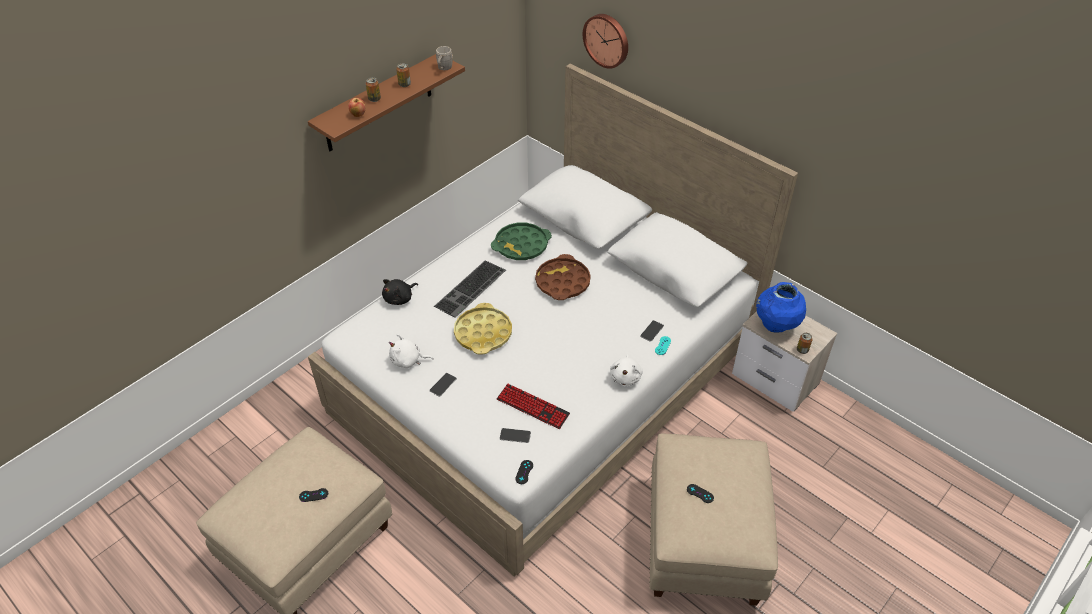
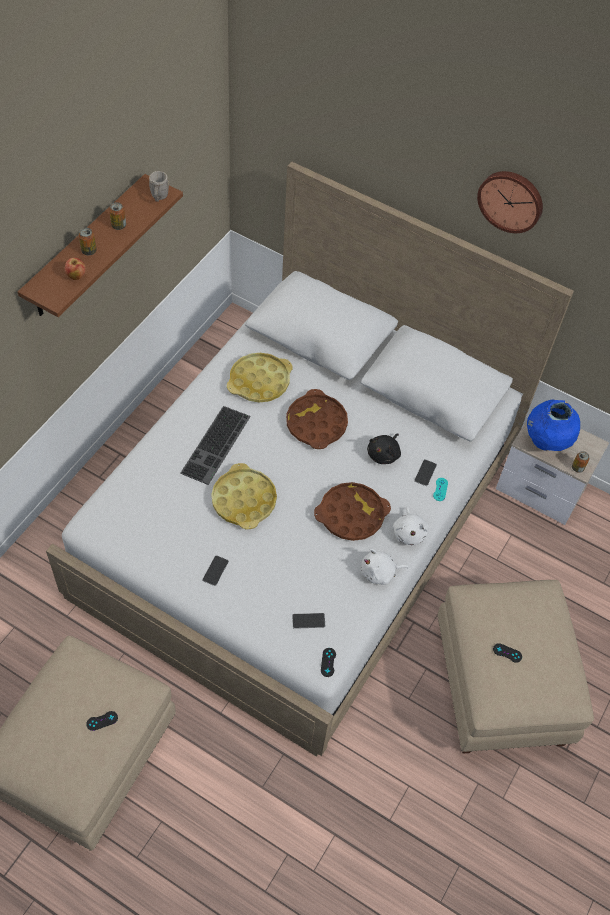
camera: 15 degrees left, 10 degrees up
black plush toy [382,279,418,305] -> black plush toy moved to [367,433,401,464]
white plush toy [389,334,434,368] -> white plush toy moved to [361,548,408,585]
green tray [491,223,552,260] -> yellow tray [227,353,293,403]
keyboard [497,384,570,429] -> none
wall clock [583,14,628,69] -> wall clock moved to [477,171,543,233]
none -> brown tray [314,482,391,541]

